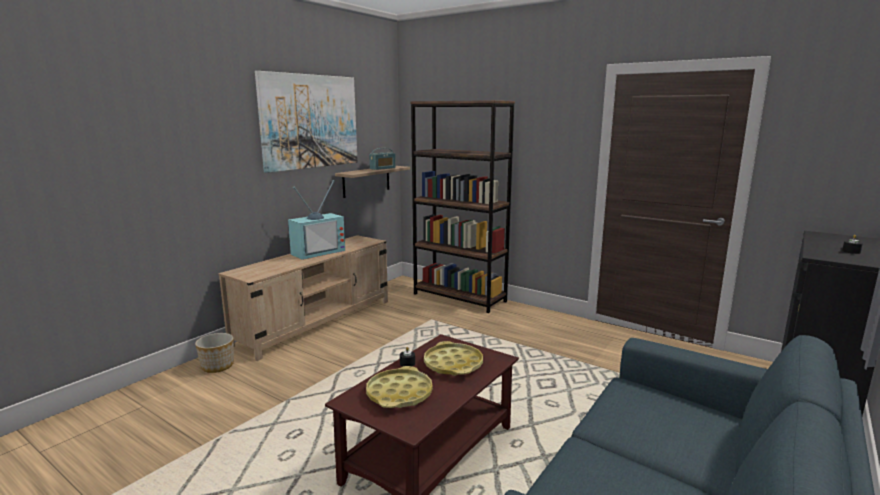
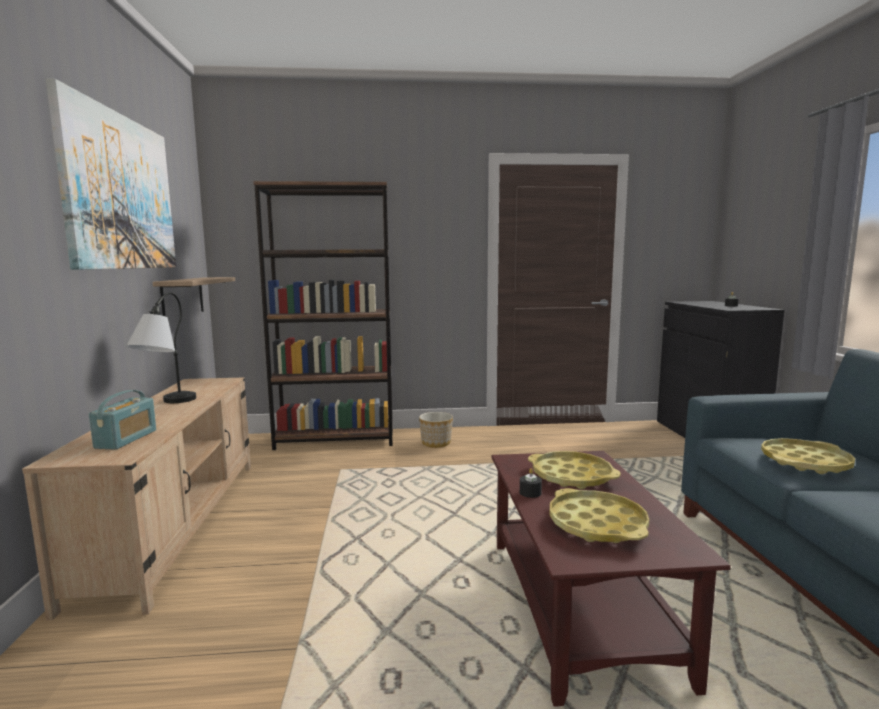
camera: 40 degrees left, 5 degrees down
planter [195,333,234,373] -> planter moved to [419,412,453,448]
television [288,180,345,260] -> table lamp [126,292,196,403]
radio [369,148,396,170] -> radio moved to [89,390,156,450]
none -> yellow tray [761,438,855,474]

